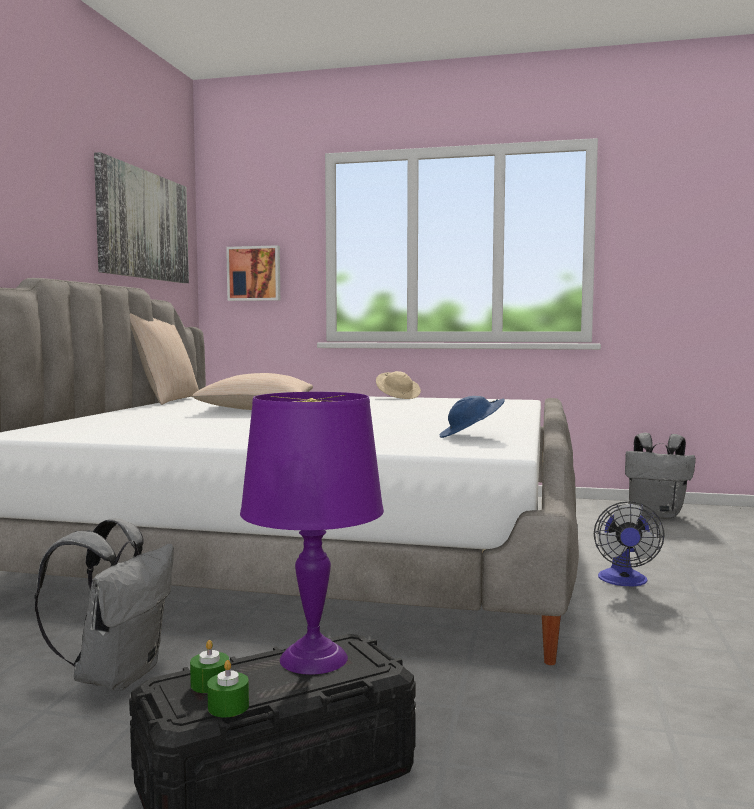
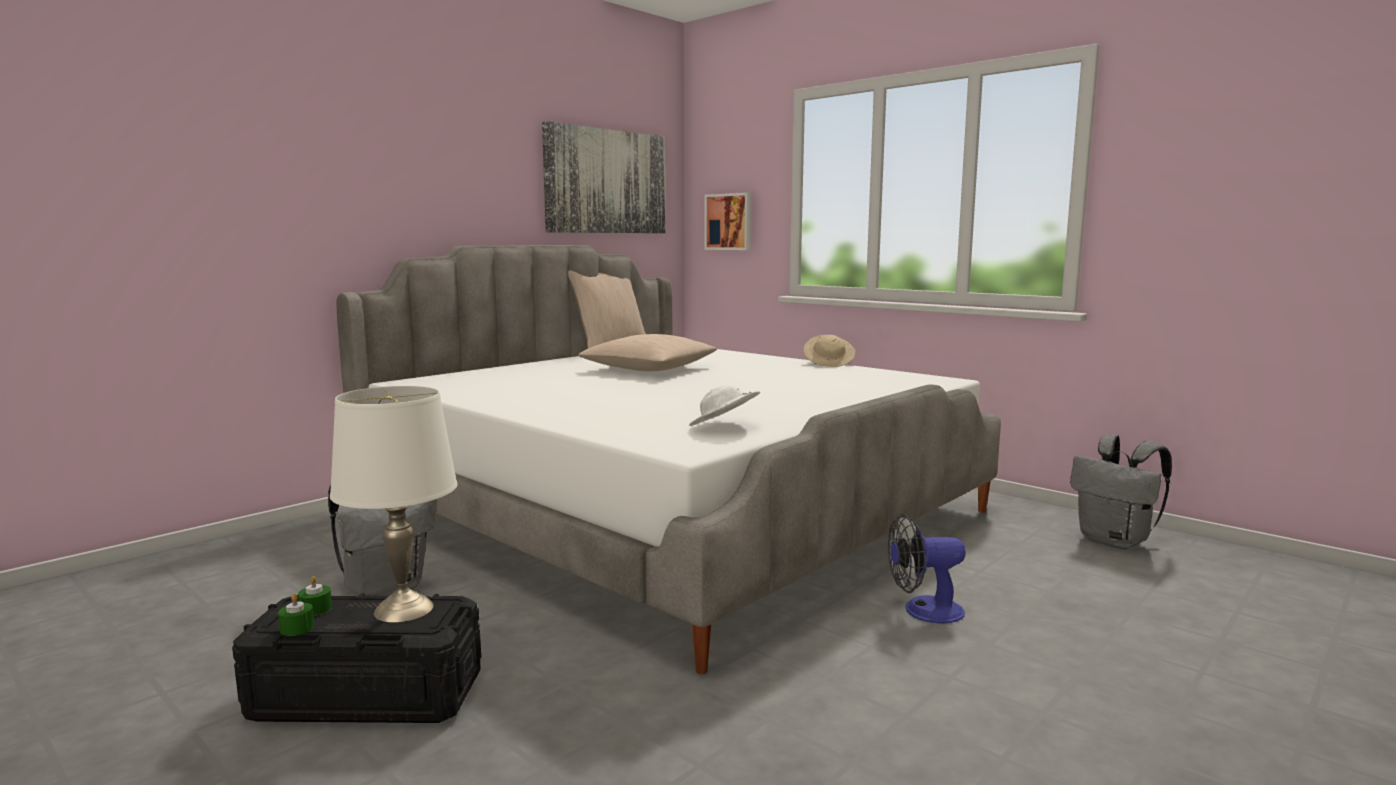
camera: 30 degrees right, 5 degrees up
purple table lamp [240,392,384,675] -> white table lamp [330,386,457,623]
blue hat [440,396,505,438] -> white hat [689,386,760,426]
fan [594,501,664,587] -> fan turned 45 degrees clockwise [888,514,966,624]

